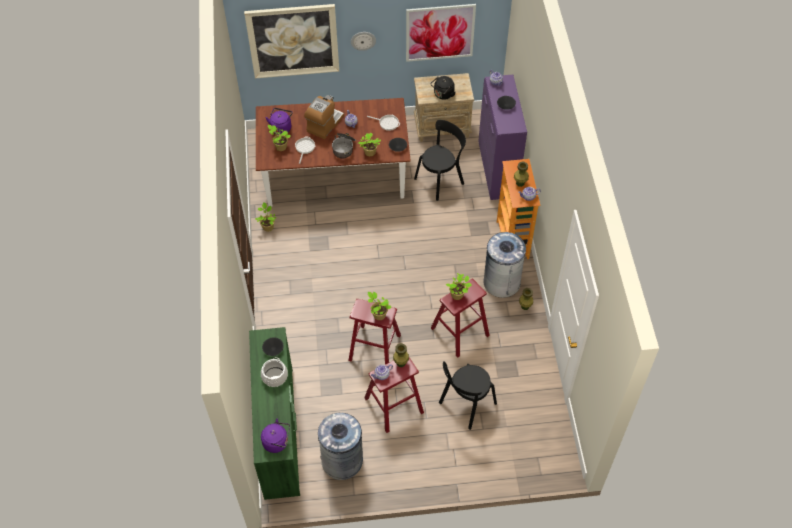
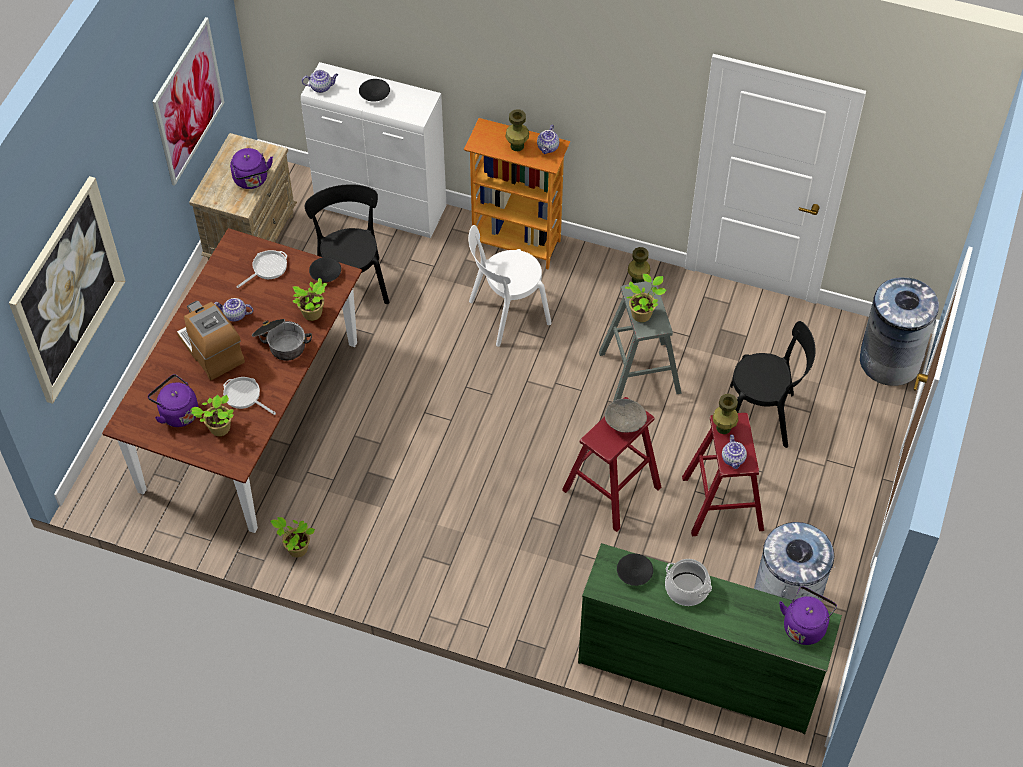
camera: 65 degrees left, 0 degrees up
wall clock [351,32,376,51] -> none
potted plant [368,292,392,320] -> grey bowl [605,399,647,432]
black kettle [430,76,455,100] -> purple kettle [230,148,273,189]
red stool [431,279,490,358] -> grey stool [599,280,682,401]
black chair [439,361,497,430] -> black chair turned 60 degrees counterclockwise [730,321,815,448]
purple cabinet [478,75,527,200] -> white cabinet [301,62,446,238]
grey trash can [483,232,527,298] -> grey trash can moved to [860,276,939,386]
none -> white chair [468,225,552,347]

